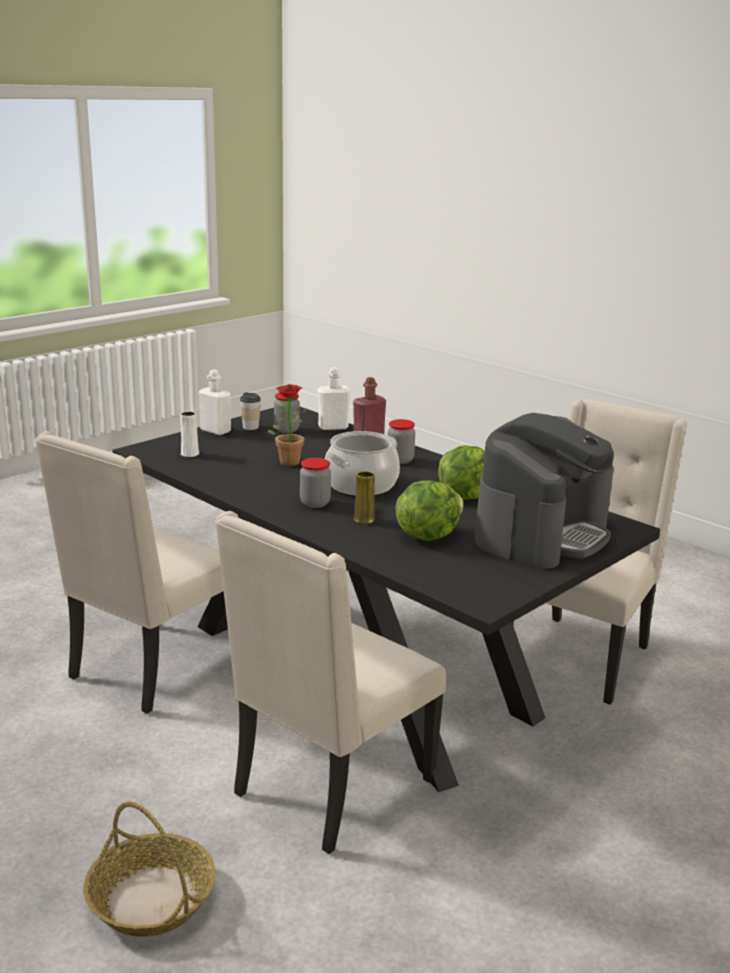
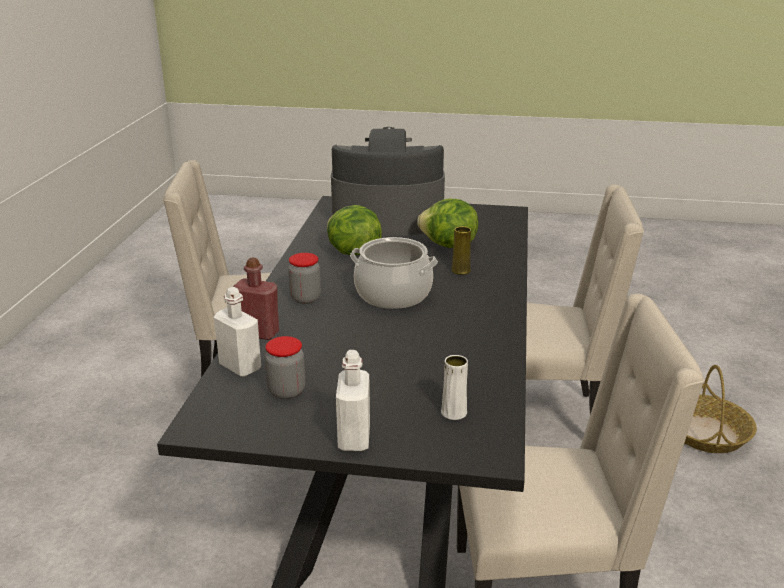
camera: 125 degrees left, 5 degrees up
cup [240,393,261,430] -> none
potted plant [268,384,307,466] -> none
jar [300,458,331,508] -> none

